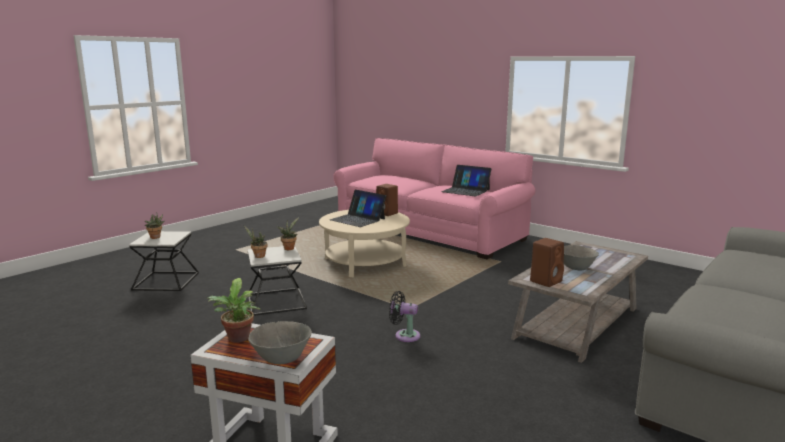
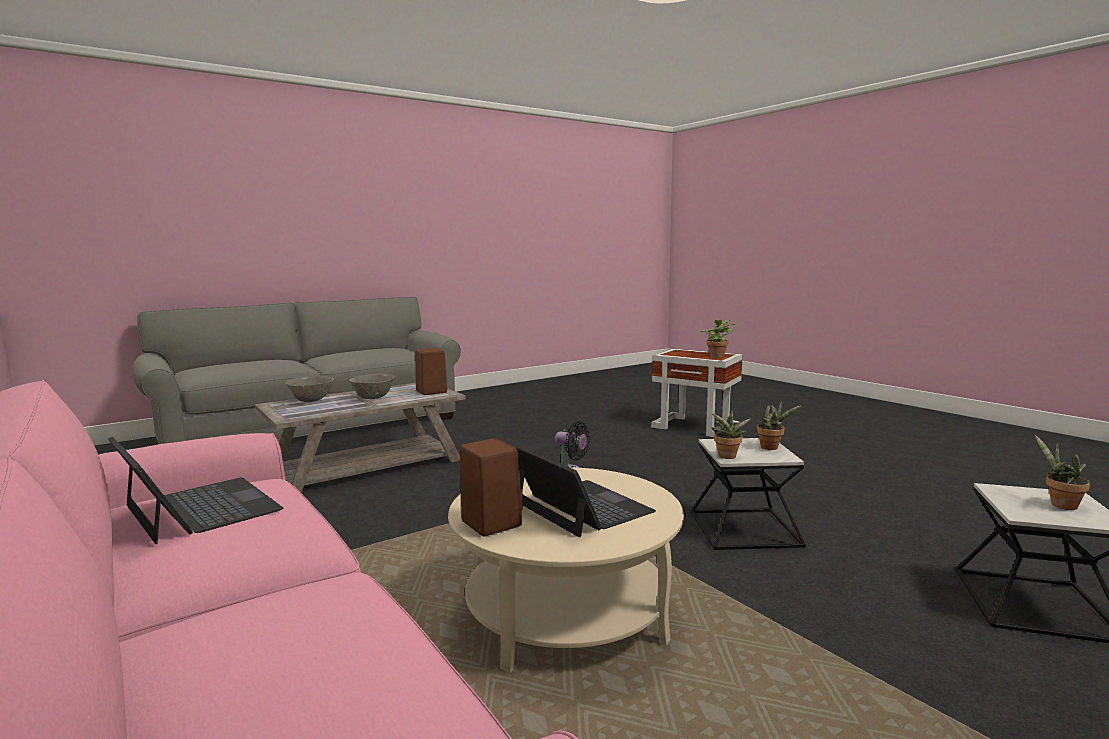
camera: 165 degrees left, 5 degrees down
grey bowl [248,321,312,364] -> grey bowl moved to [286,376,334,402]

